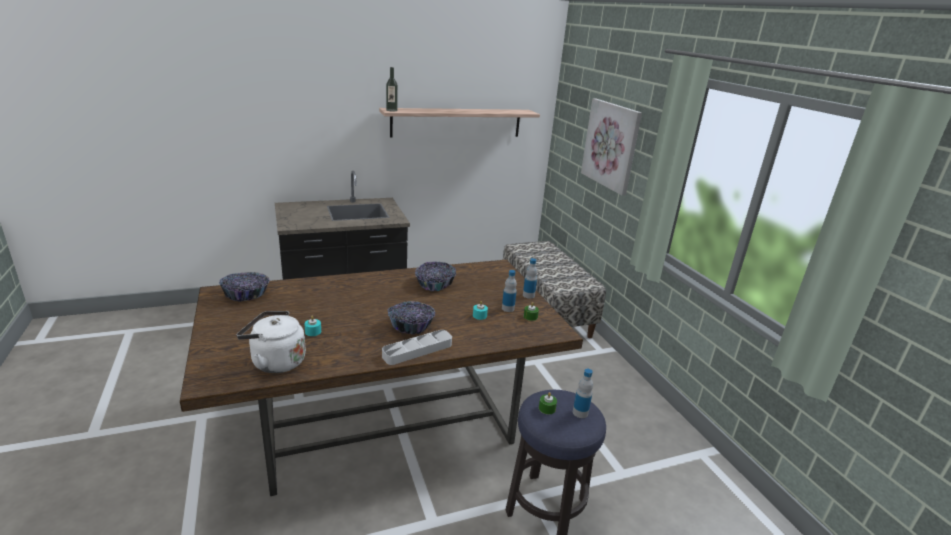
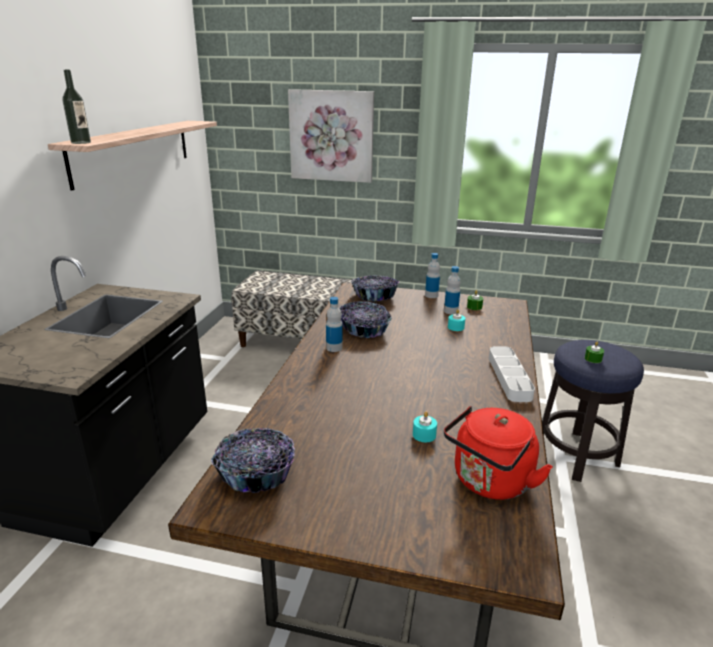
camera: 55 degrees left, 0 degrees up
white kettle [237,311,306,373] -> red kettle [444,406,553,500]
bowl [388,301,436,334] -> bowl moved to [351,275,399,302]
bottle [573,369,593,418] -> bottle moved to [326,297,343,352]

